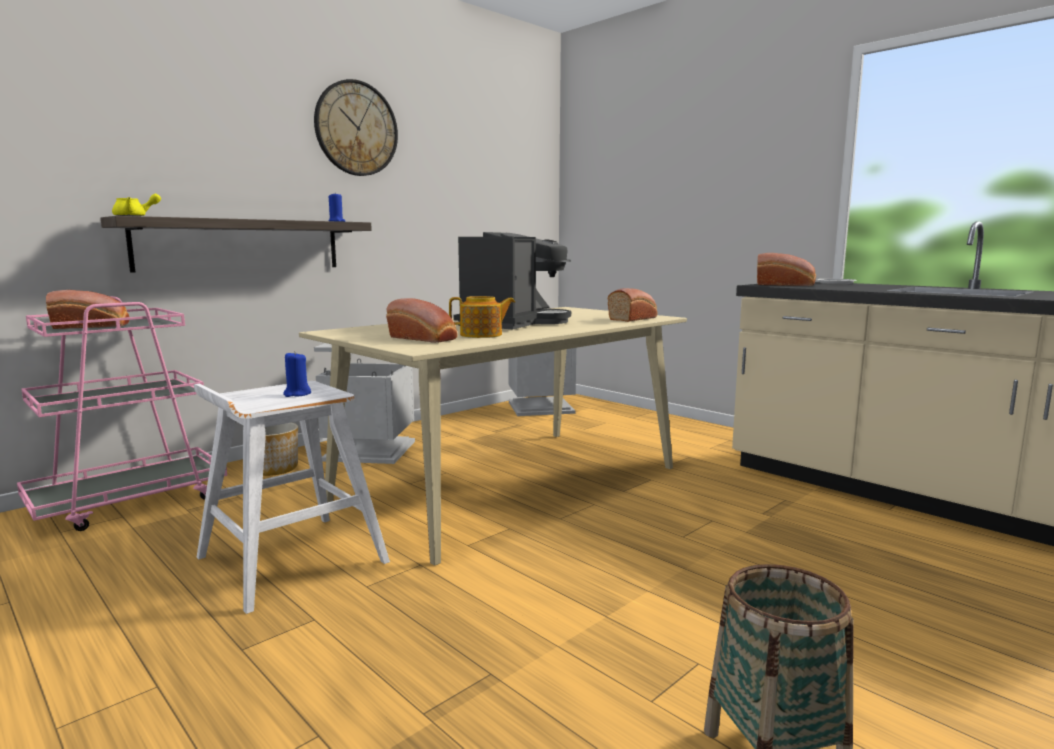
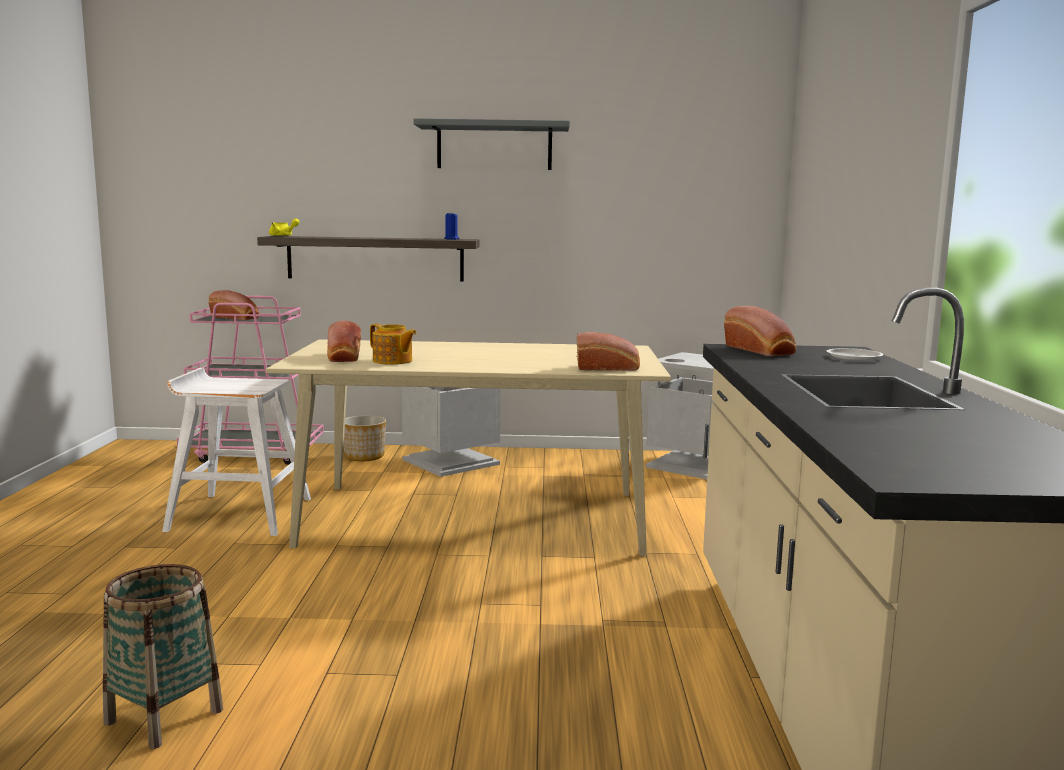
camera: 45 degrees right, 0 degrees up
blue candle [283,351,311,397] -> none
wall clock [314,79,398,176] -> grey shelf [414,118,570,170]
coffee machine [453,232,571,329] -> none

